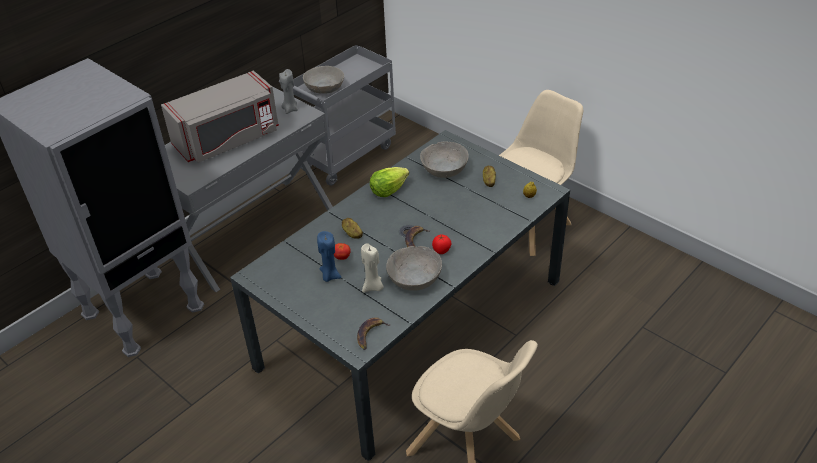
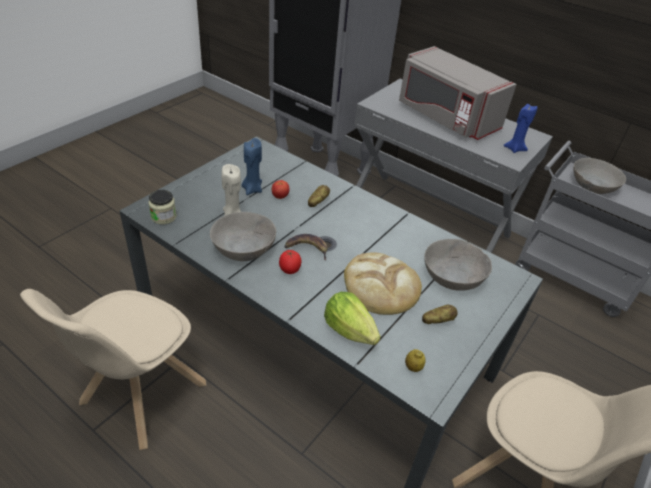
camera: 80 degrees right, 0 degrees up
grey candle [279,69,298,114] -> blue candle [503,104,538,153]
banana [357,317,390,350] -> jar [149,190,177,225]
lettuce [370,167,409,197] -> lettuce moved to [324,292,381,345]
none -> bread [344,252,422,315]

